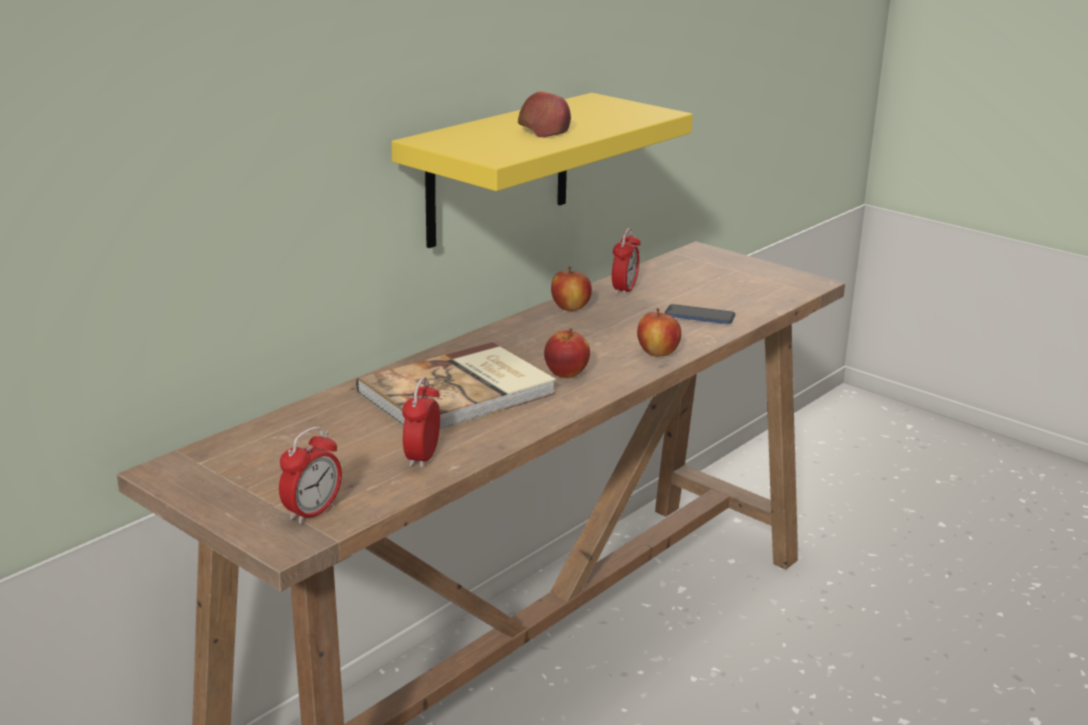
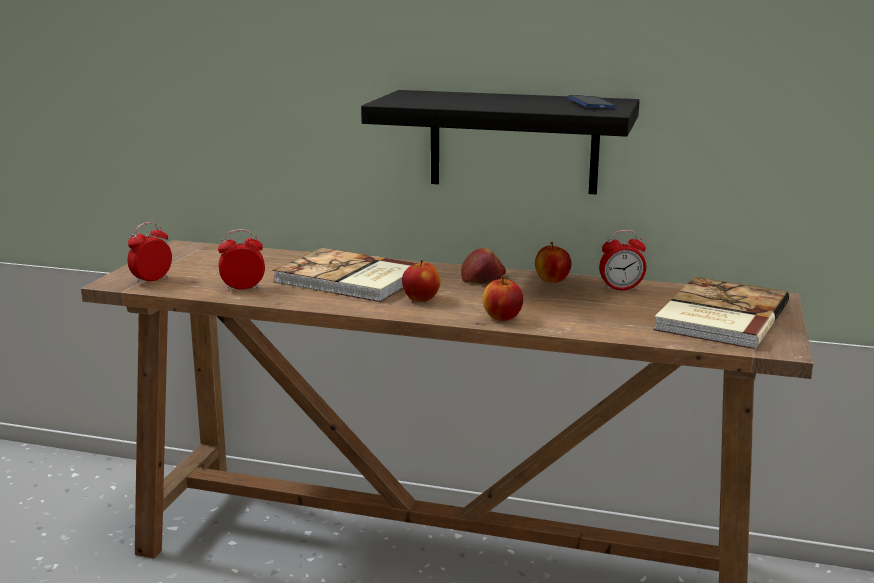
camera: 65 degrees right, 5 degrees down
alarm clock [279,427,342,524] -> alarm clock turned 120 degrees clockwise [127,222,172,285]
yellow shelf [391,93,693,248] -> black shelf [361,90,640,195]
apple [518,91,571,138] -> apple moved to [461,248,506,284]
phone [665,304,735,324] -> phone moved to [568,95,616,108]
none -> book [654,277,789,349]

